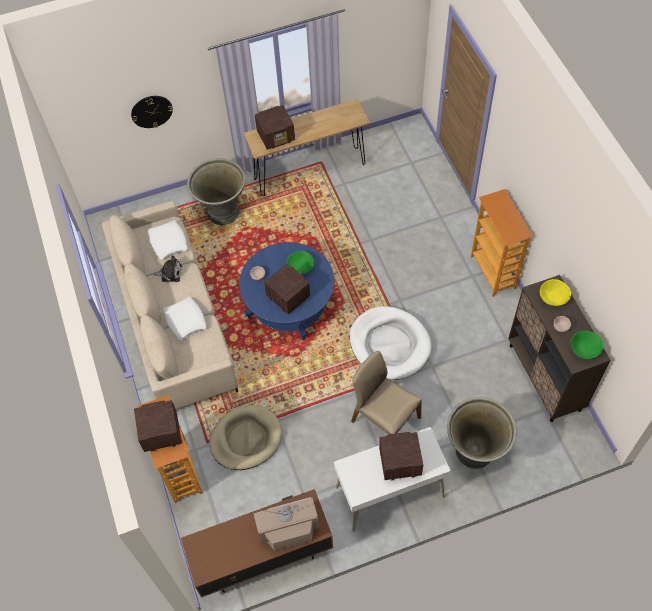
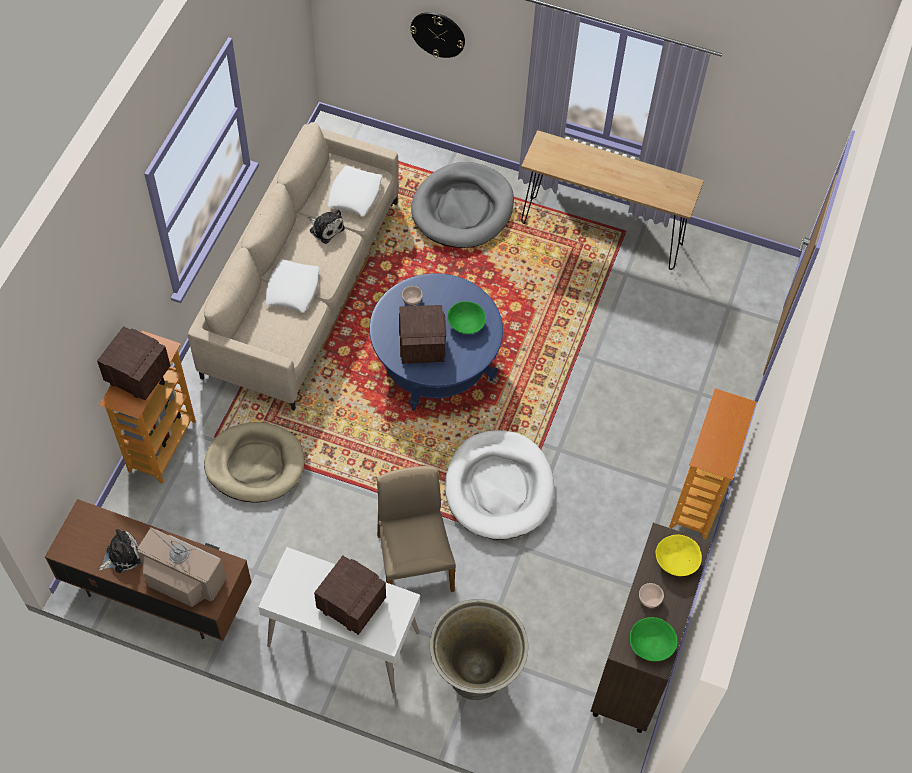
camera: 35 degrees right, 0 degrees up
grey planter [187,158,245,225] -> grey dog bed [411,162,514,248]
radio [255,105,295,150] -> none
none -> plush toy [99,529,141,573]

